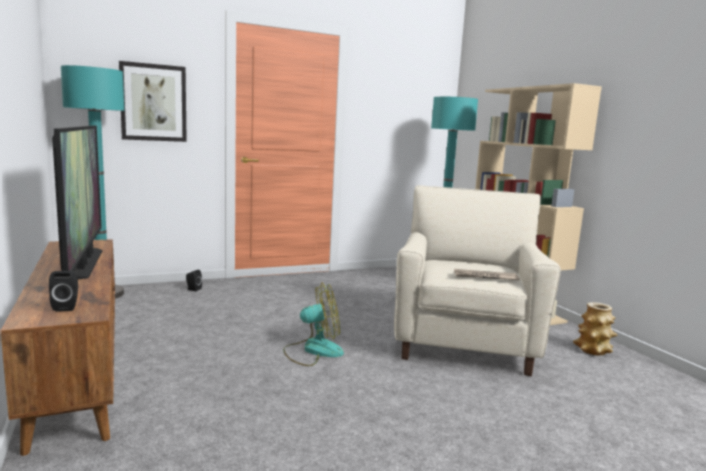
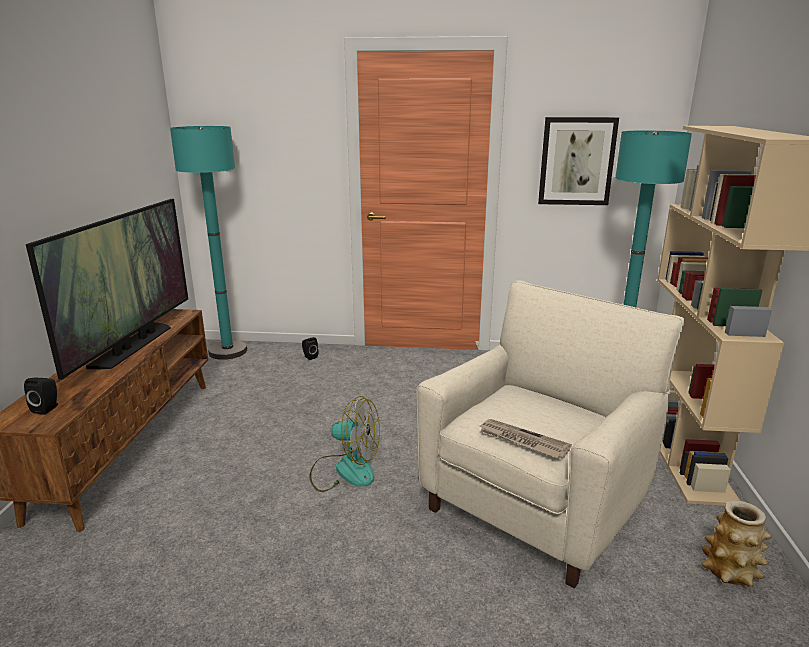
camera: 30 degrees right, 10 degrees up
picture [119,61,187,142] -> picture moved to [538,117,619,205]

